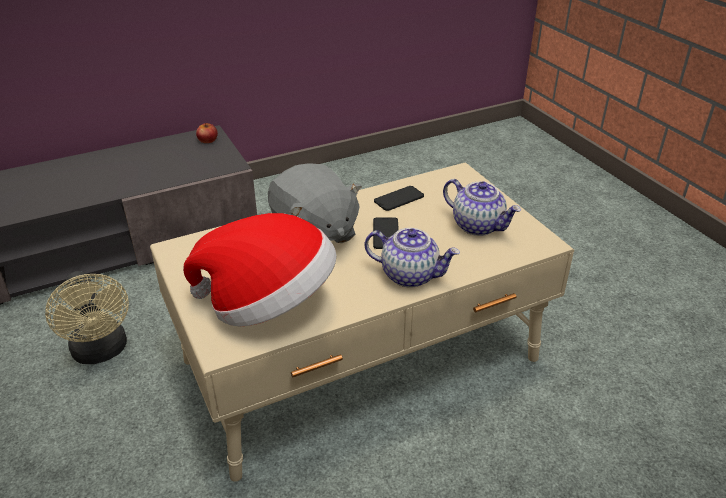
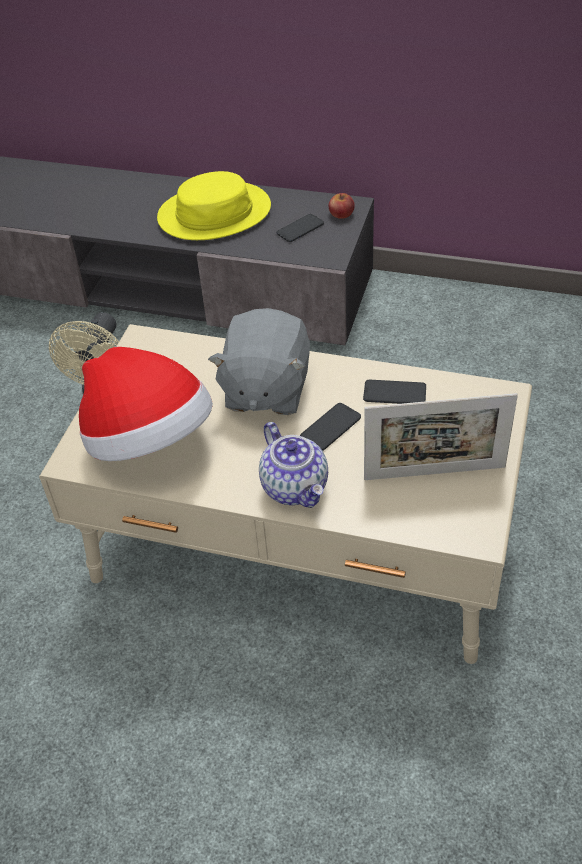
camera: 45 degrees right, 10 degrees up
teapot [443,179,521,236] -> picture frame [364,393,518,480]
none -> yellow hat [157,171,271,240]
none -> phone [277,214,324,242]

